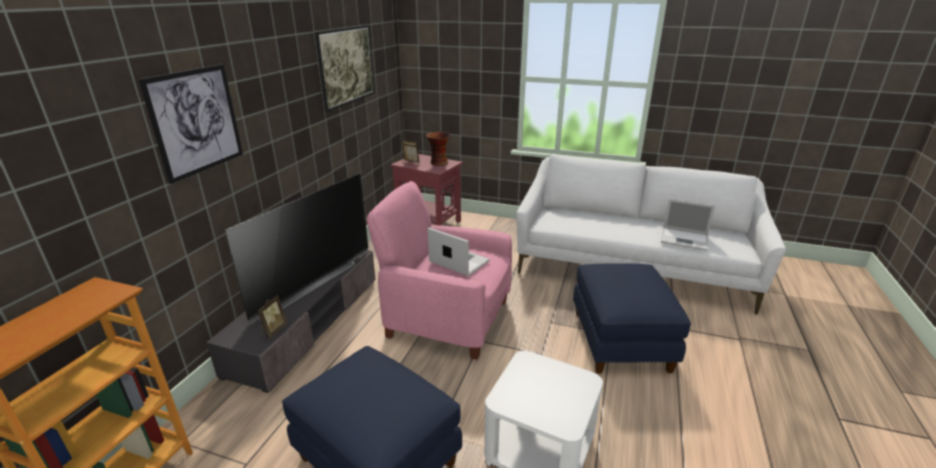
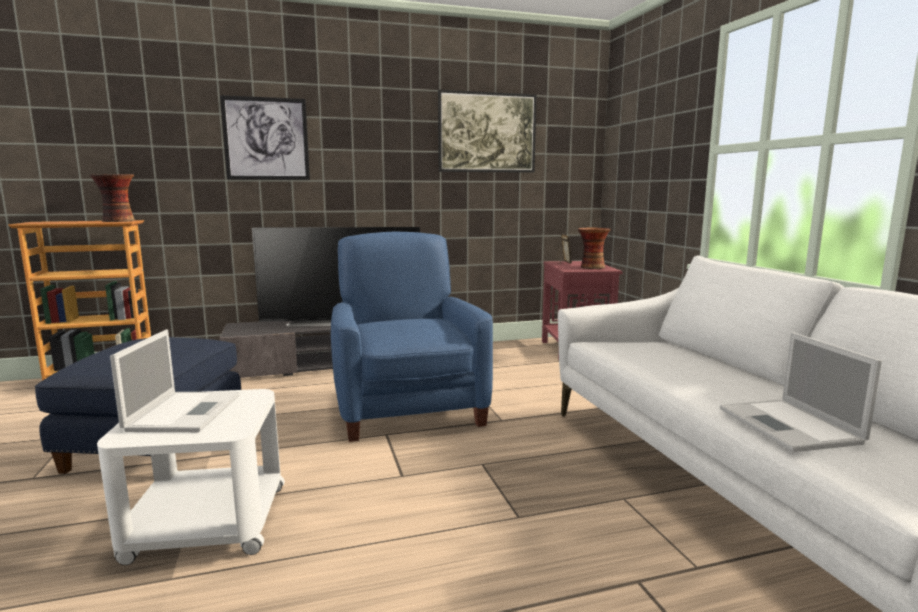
camera: 55 degrees right, 15 degrees down
picture frame [257,295,287,339] -> none
pink armchair [366,181,512,360] -> blue armchair [331,232,493,442]
laptop [428,228,490,276] -> laptop moved to [110,329,240,432]
blue ottoman [573,263,691,374] -> none
none -> vase [90,174,135,222]

